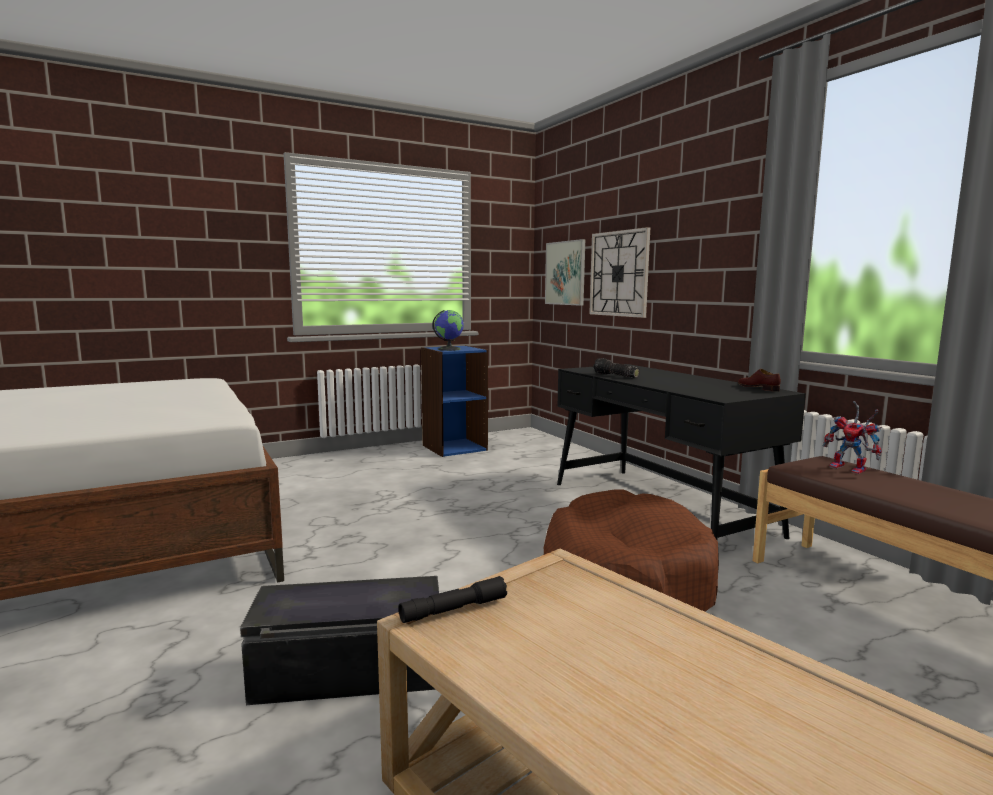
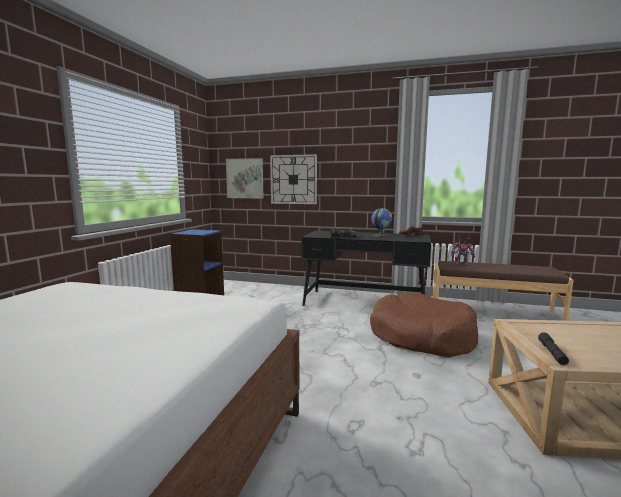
camera: 45 degrees left, 0 degrees up
black storage box [240,576,439,705] -> none
globe [432,310,464,351] -> globe moved to [371,208,392,237]

